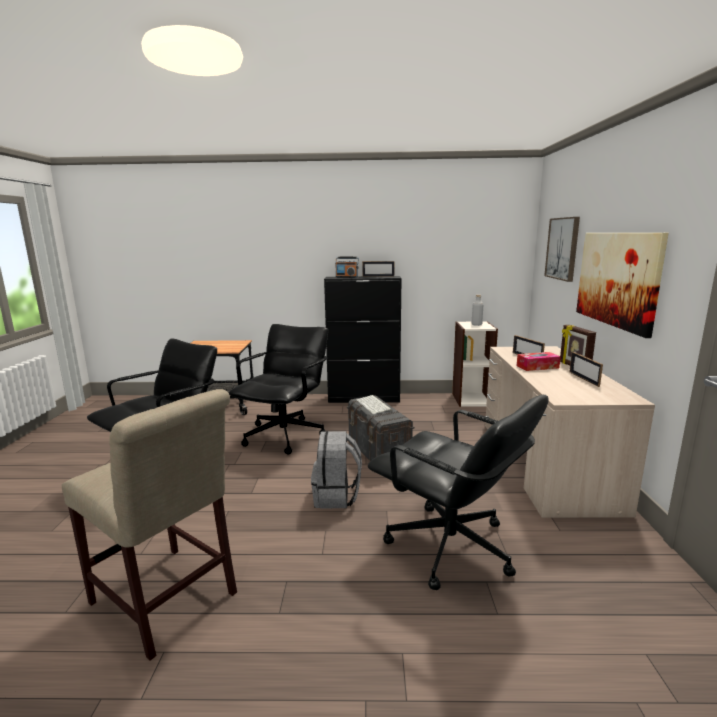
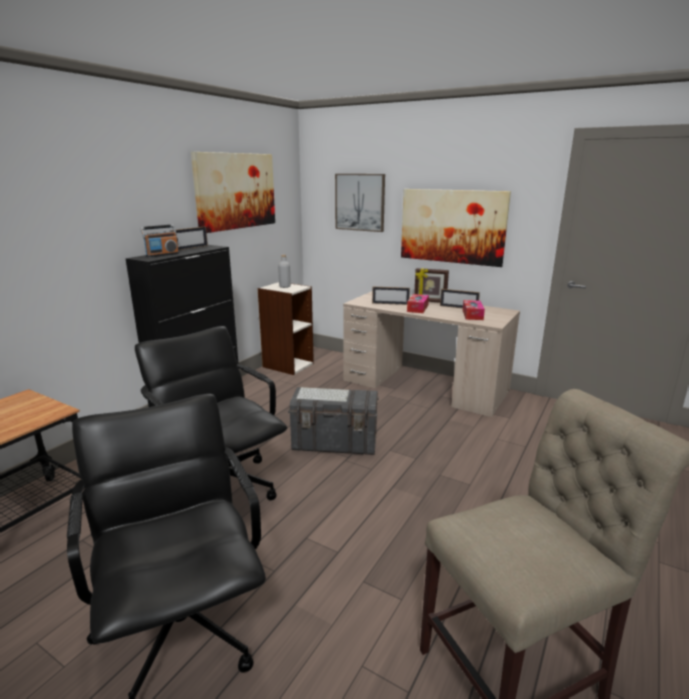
camera: 60 degrees left, 5 degrees up
grey backpack [311,431,362,509] -> none
black office chair [368,395,549,590] -> none
none -> picture [191,152,275,233]
none -> tissue box [463,300,485,320]

